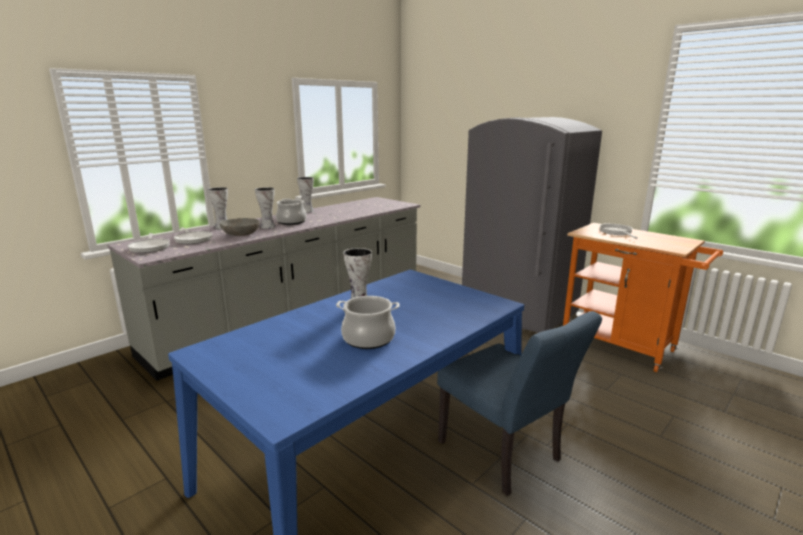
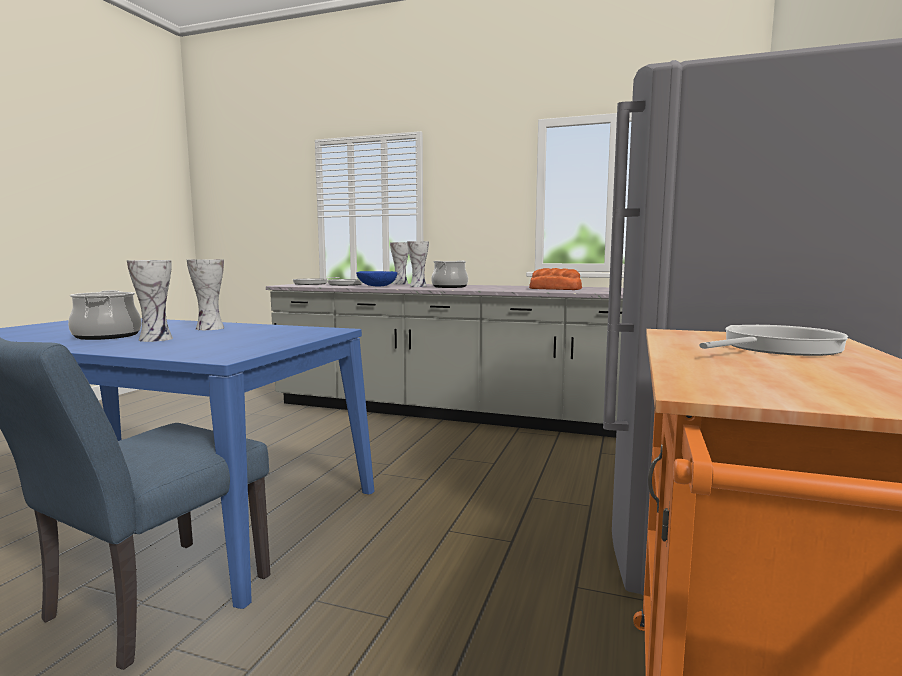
camera: 65 degrees right, 10 degrees down
grey bowl [220,218,260,236] -> blue bowl [356,271,397,286]
vase [297,177,314,213] -> vase moved to [127,260,173,342]
none -> bread [529,268,582,290]

